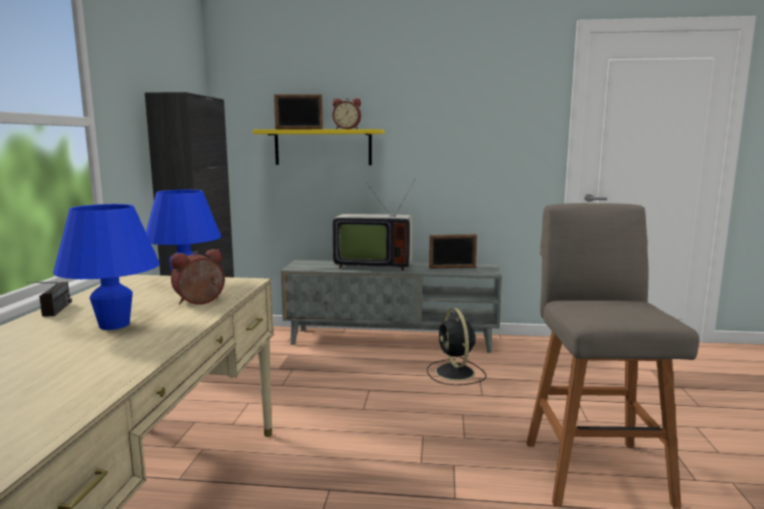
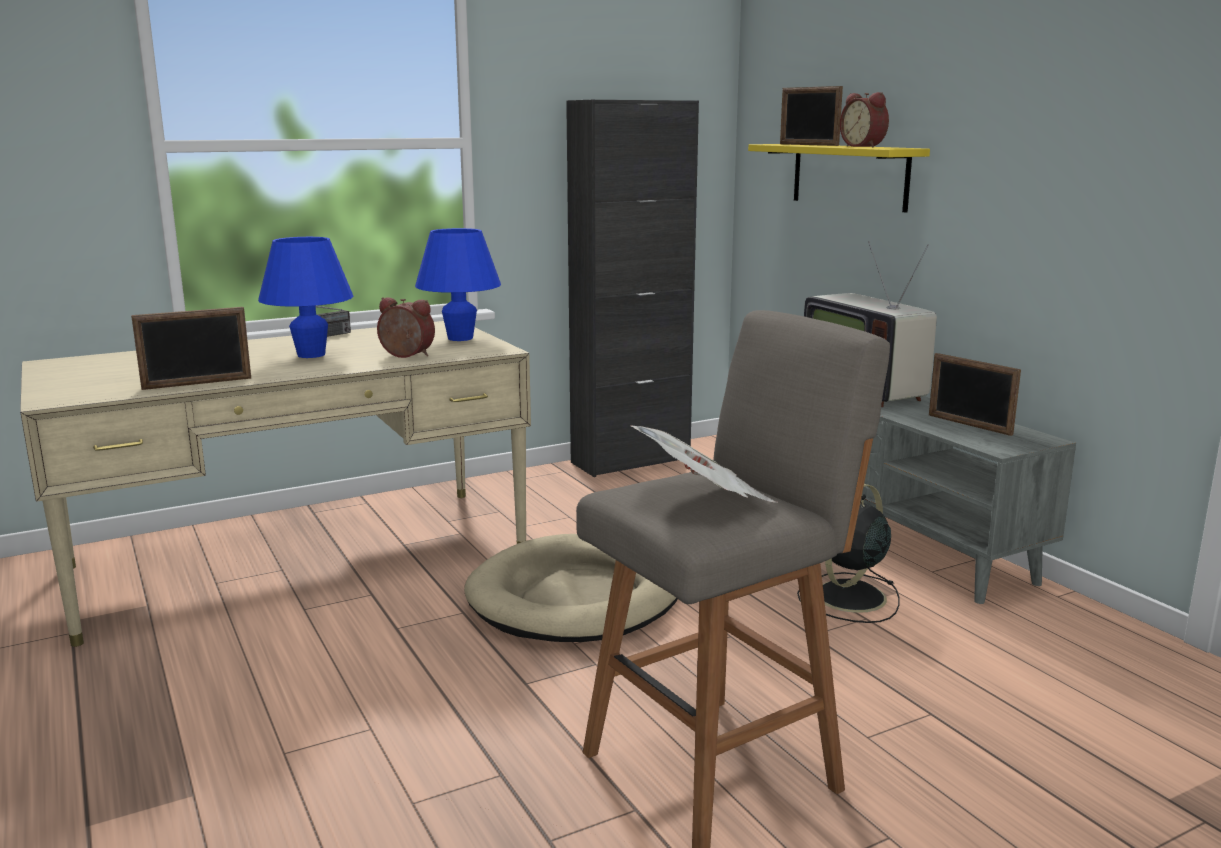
camera: 55 degrees right, 5 degrees up
none -> picture frame [131,307,251,390]
none -> beige dog bed [464,534,677,642]
none -> newspaper [631,426,778,503]

